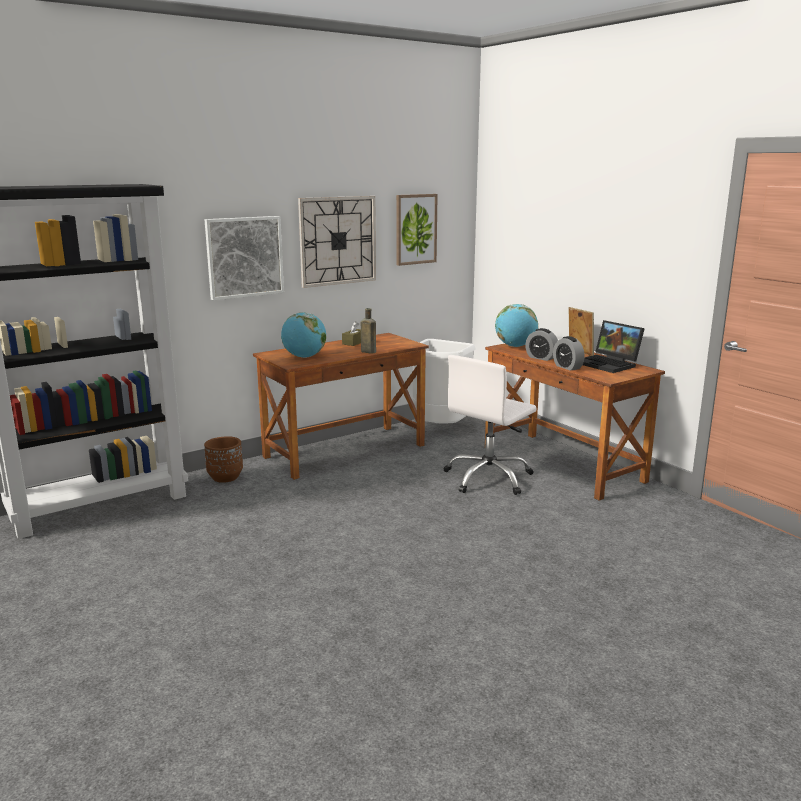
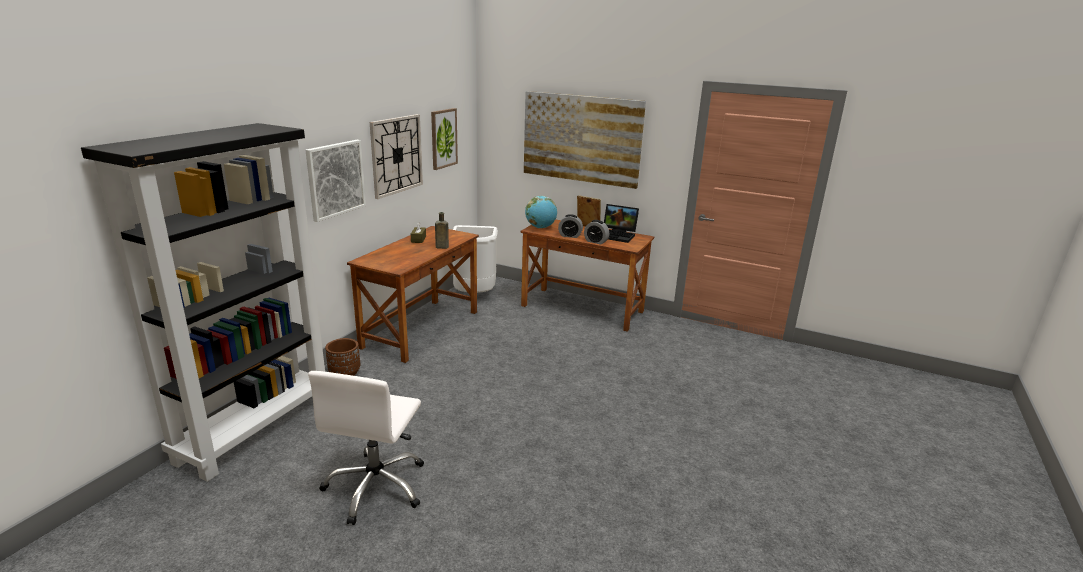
camera: 30 degrees left, 5 degrees up
globe [281,312,326,358] -> none
white office chair [443,355,537,495] -> white office chair moved to [308,371,424,525]
none -> picture [524,91,646,189]

